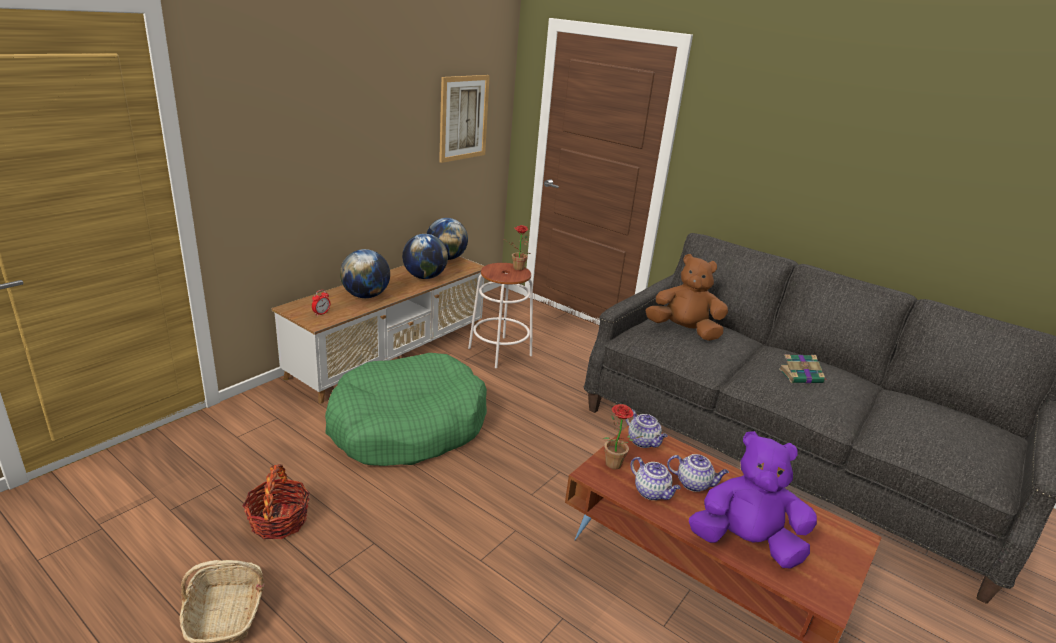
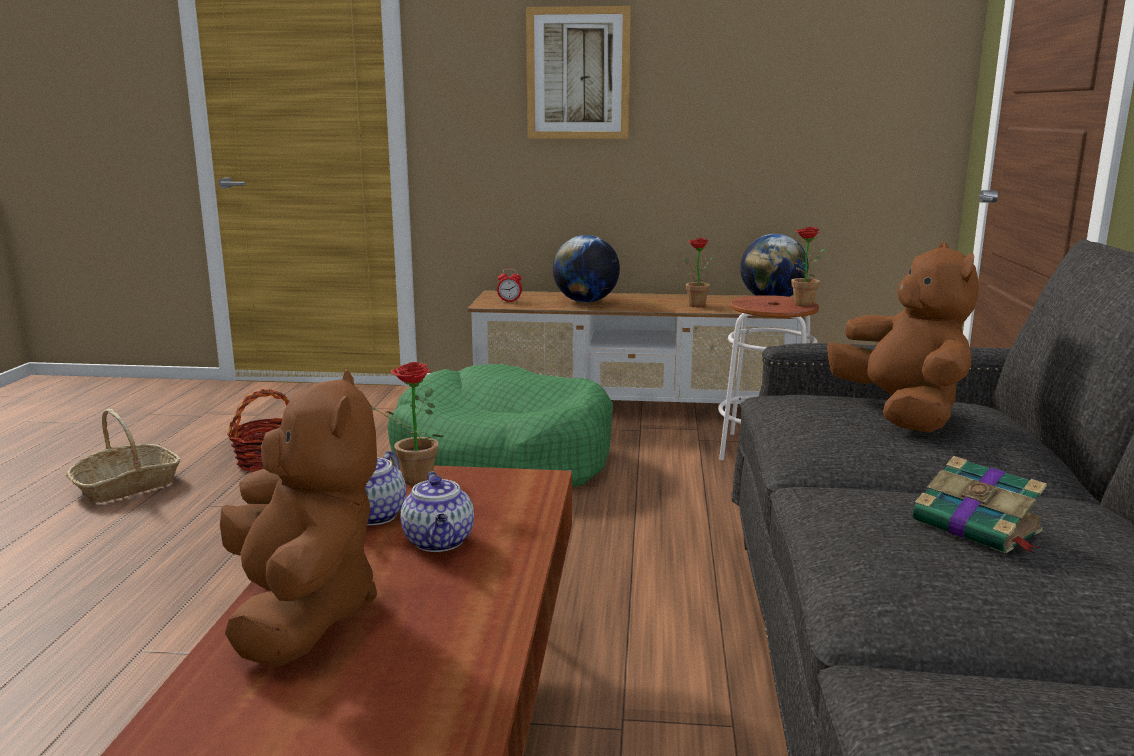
camera: 60 degrees right, 10 degrees down
globe [402,234,448,279] -> potted plant [682,238,715,307]
picture [439,75,490,163] -> picture moved to [526,6,631,139]
teapot [626,410,668,448] -> none
purple plush toy [689,431,817,569] -> brown plush toy [220,369,377,667]

